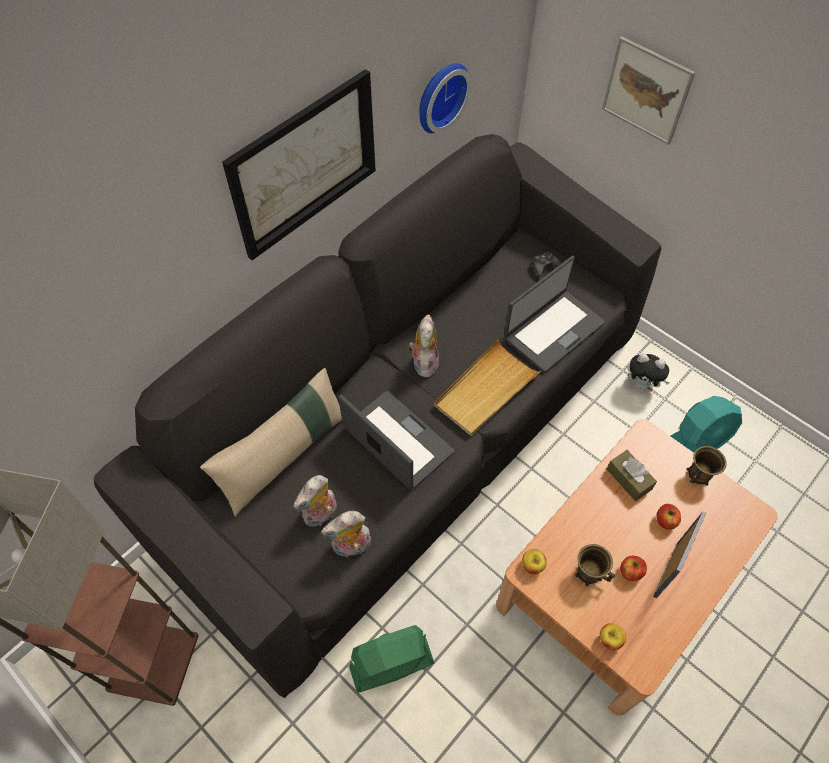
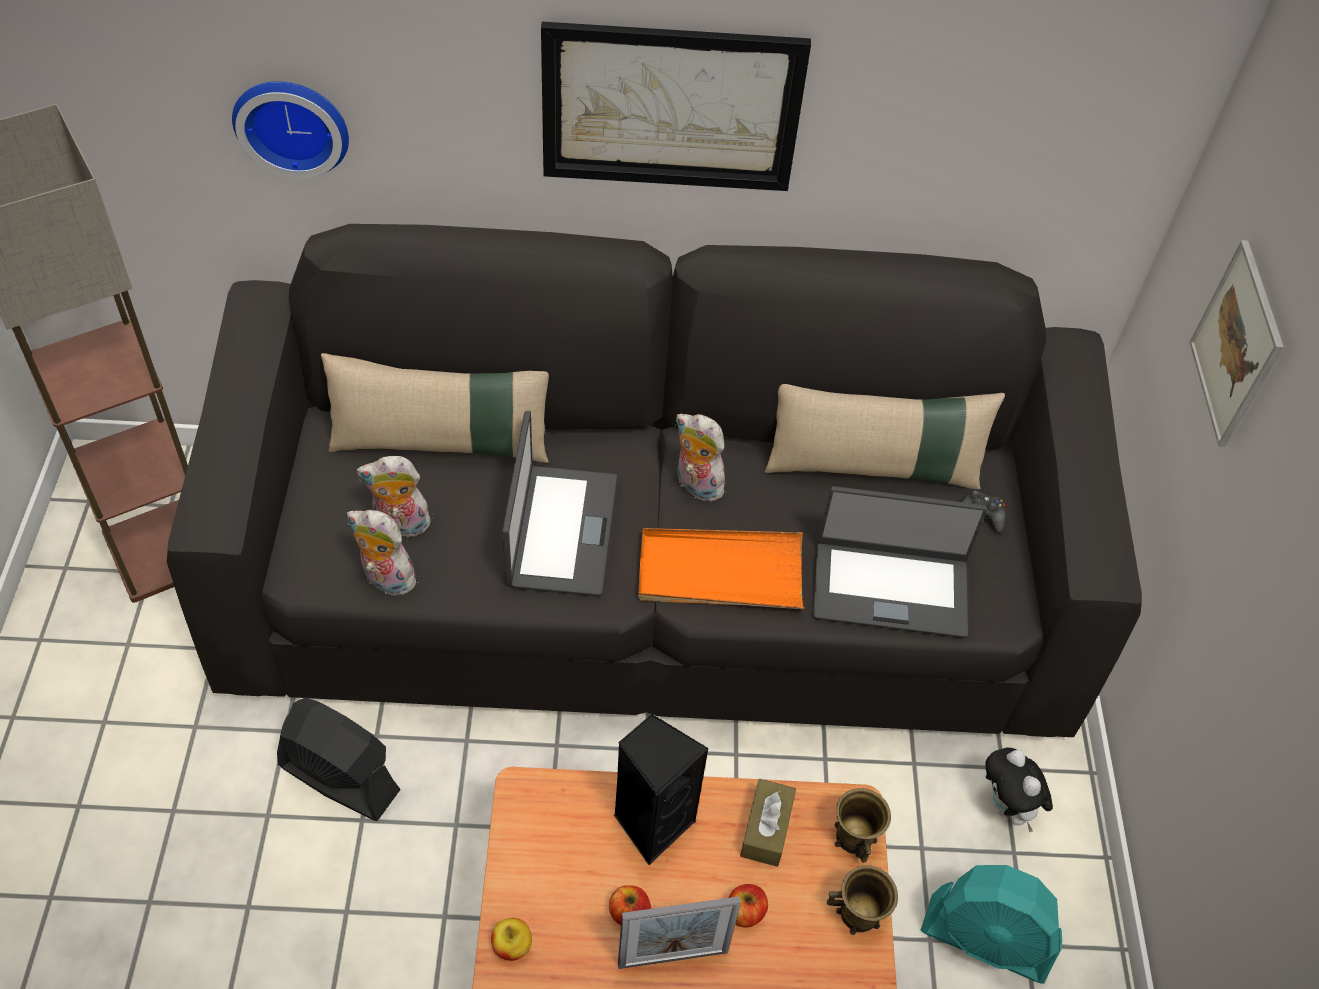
camera: 45 degrees right, 5 degrees down
green fan [349,625,434,693] -> black fan [277,697,401,821]
plush toy [409,314,439,377] -> plush toy turned 105 degrees counterclockwise [676,414,725,502]
wall clock [419,63,471,133] -> wall clock moved to [232,81,349,178]
beige tray [434,339,541,436] -> orange tray [638,528,804,609]
apple [522,549,547,574] -> none
brown mug [575,544,615,586] -> brown mug moved to [834,788,891,863]
none -> black speaker [614,714,709,865]
none -> beige pillow [765,384,1005,489]

